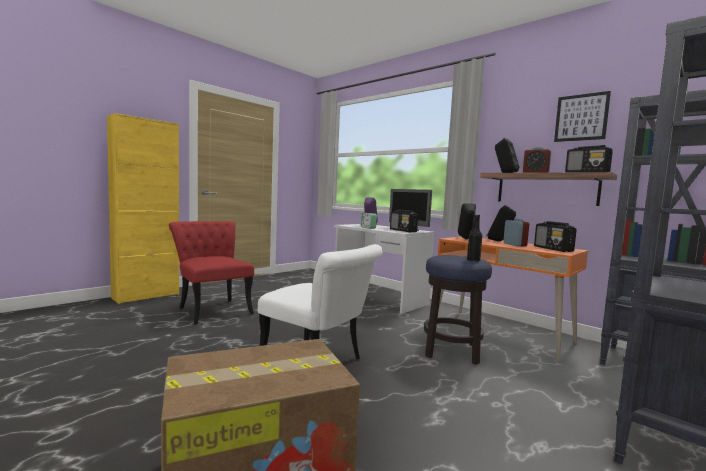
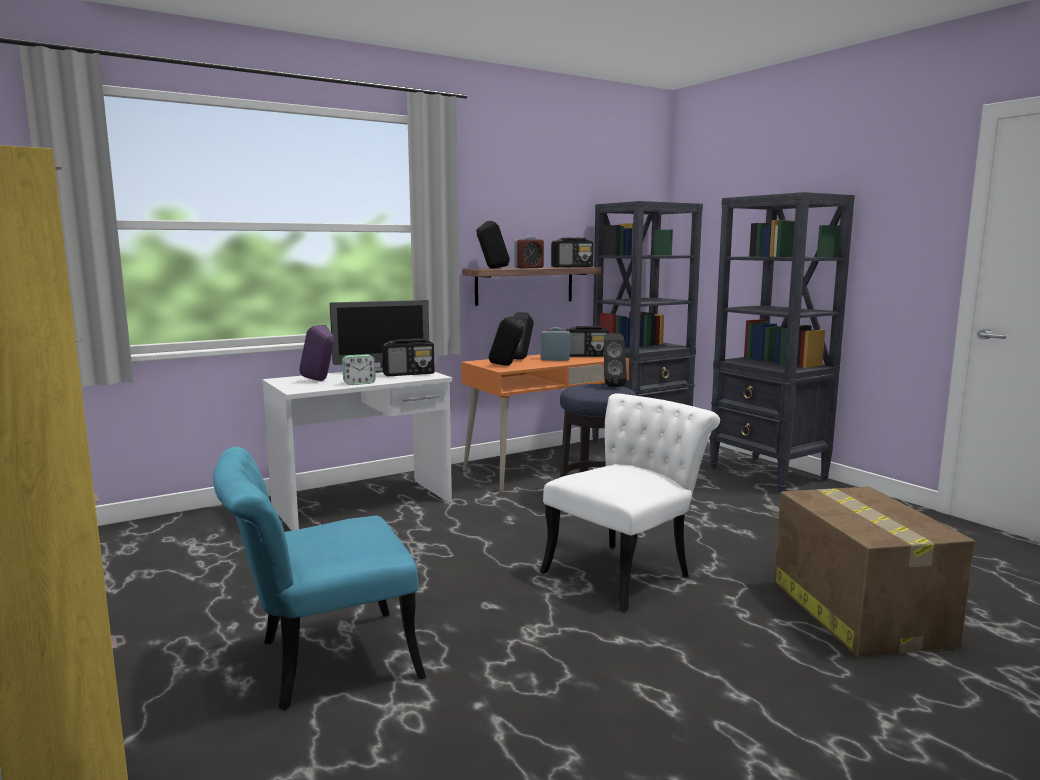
camera: 75 degrees left, 5 degrees up
red chair [169,221,254,325] -> turquoise chair [213,447,426,710]
black bottle [467,215,482,261] -> black speaker [604,333,627,387]
picture [554,91,611,142] -> none

